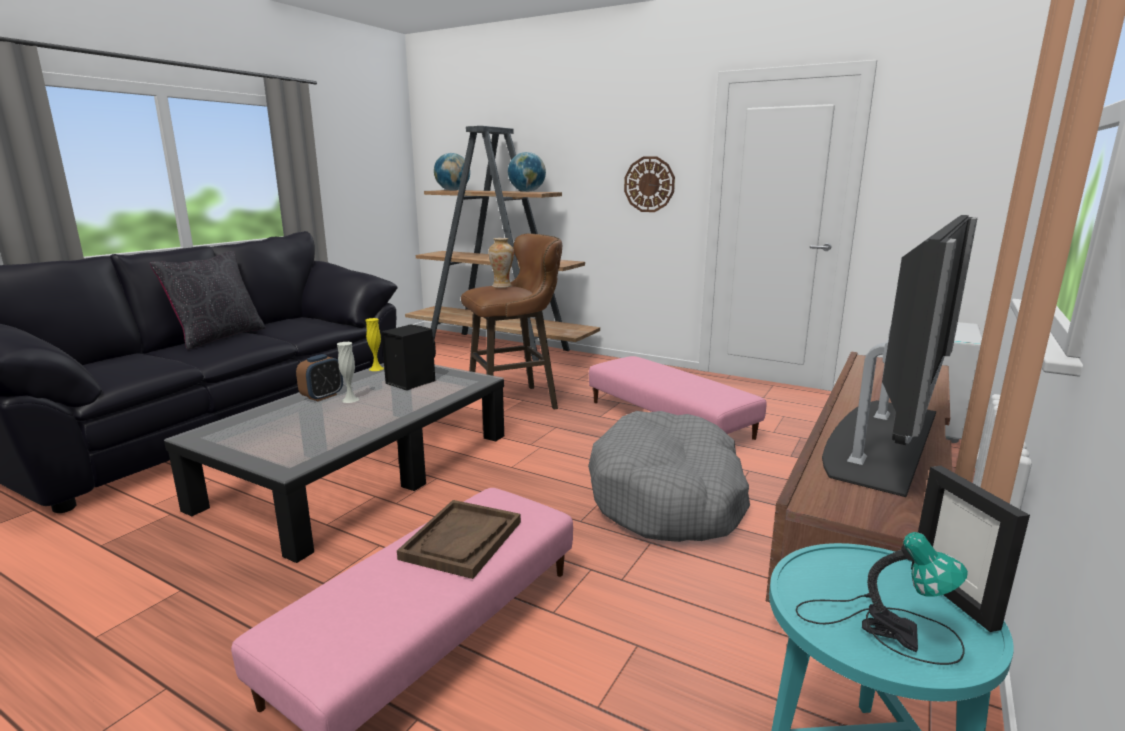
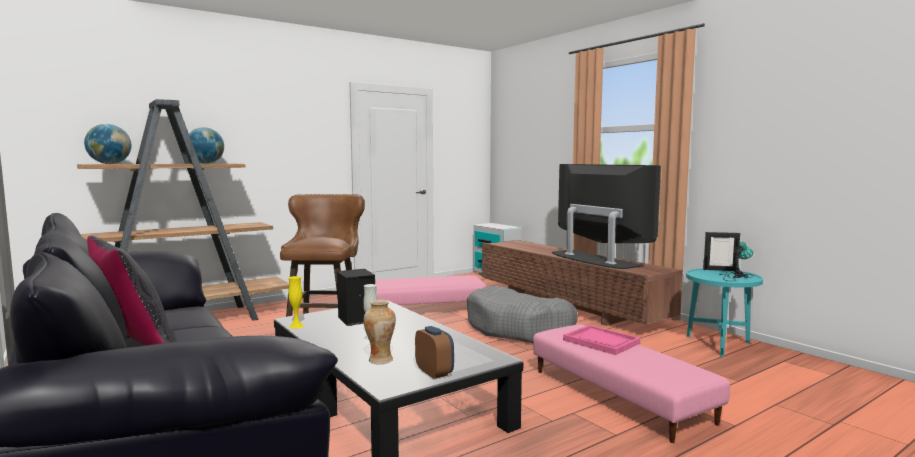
camera: 65 degrees left, 10 degrees down
alarm clock [296,354,343,401] -> alarm clock moved to [415,326,454,379]
brown tray [397,500,521,579] -> pink tray [563,325,640,355]
vase [488,238,514,288] -> vase moved to [363,300,396,364]
wall clock [624,156,675,212] -> none

